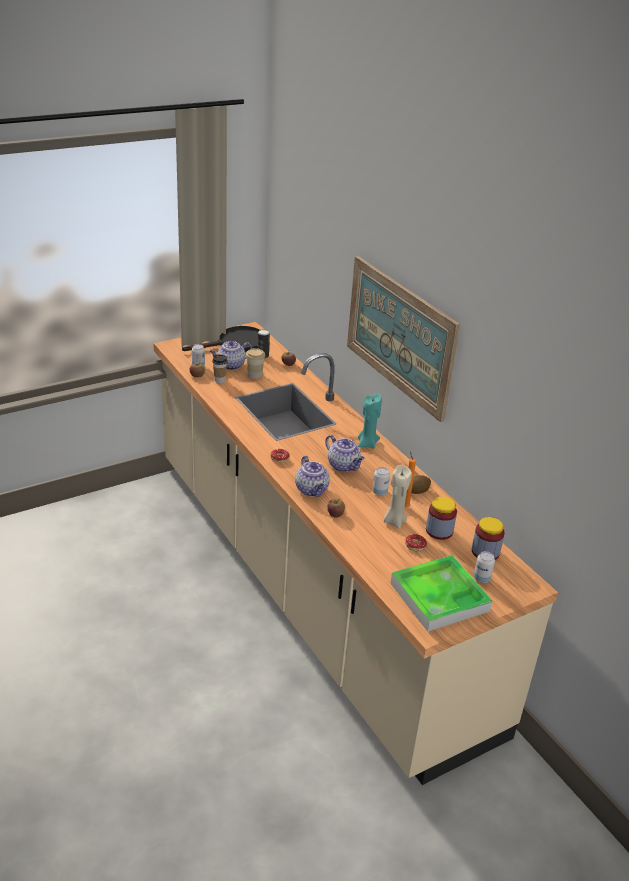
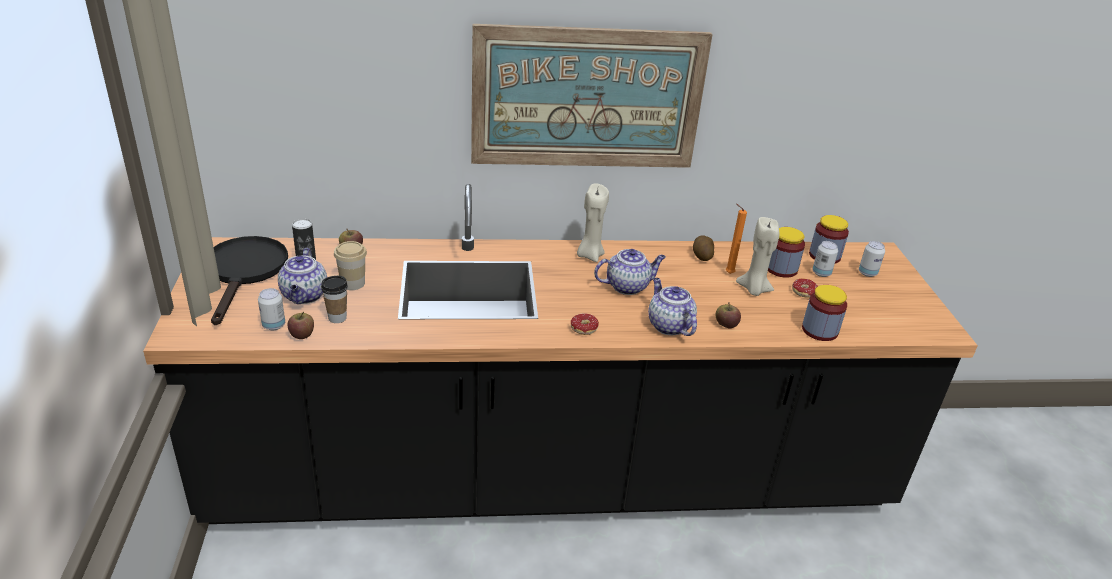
camera: 65 degrees left, 0 degrees up
beige counter [153,322,558,785] -> black counter [143,184,978,524]
teapot [295,456,330,497] -> teapot turned 120 degrees counterclockwise [648,278,697,336]
turquoise candle [358,393,382,449] -> beige candle [577,183,609,262]
can [372,467,390,496] -> can moved to [812,241,838,277]
tray [390,555,492,632] -> none
none -> jar [802,285,847,341]

